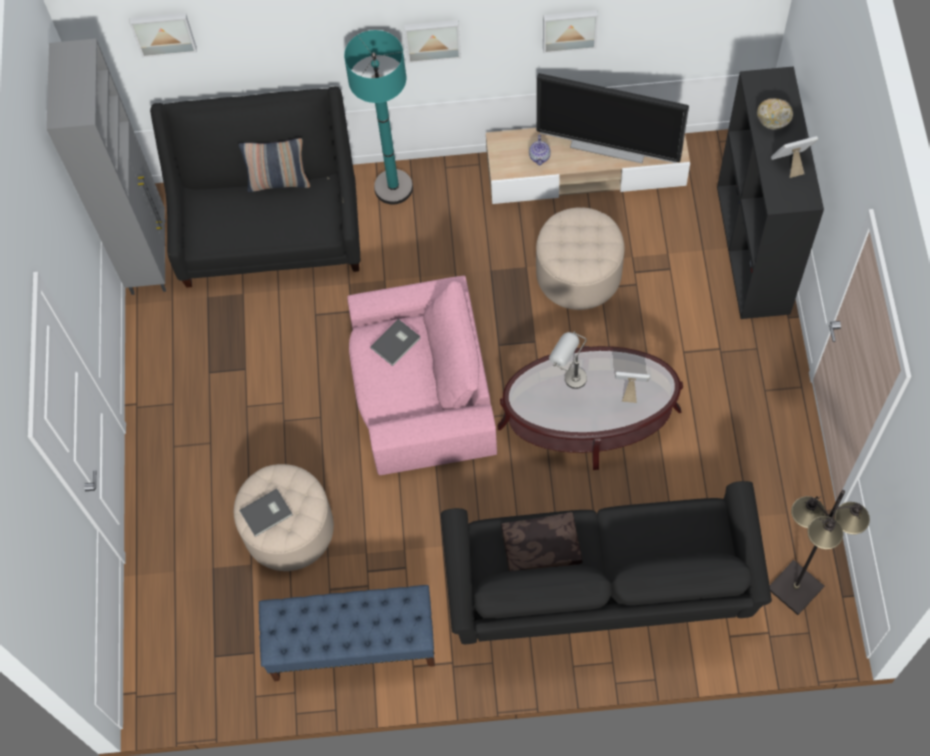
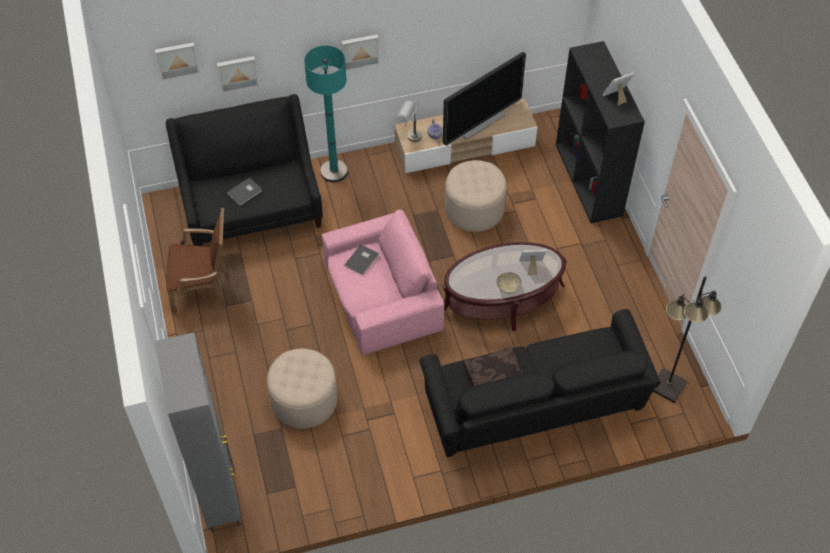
camera: 15 degrees left, 10 degrees down
grey cabinet [46,38,166,295] -> grey cabinet moved to [155,332,241,532]
pillow [239,138,310,192] -> none
grey book [239,489,293,537] -> grey book moved to [227,177,262,206]
blue bench [259,585,435,681] -> none
television [536,73,689,163] -> television turned 45 degrees counterclockwise [443,52,526,146]
picture [543,10,598,54] -> picture moved to [217,56,259,93]
grey table lamp [549,331,587,389] -> grey table lamp moved to [397,101,422,142]
bowl [757,98,793,130] -> bowl moved to [497,273,522,294]
none -> brown armchair [166,207,227,313]

